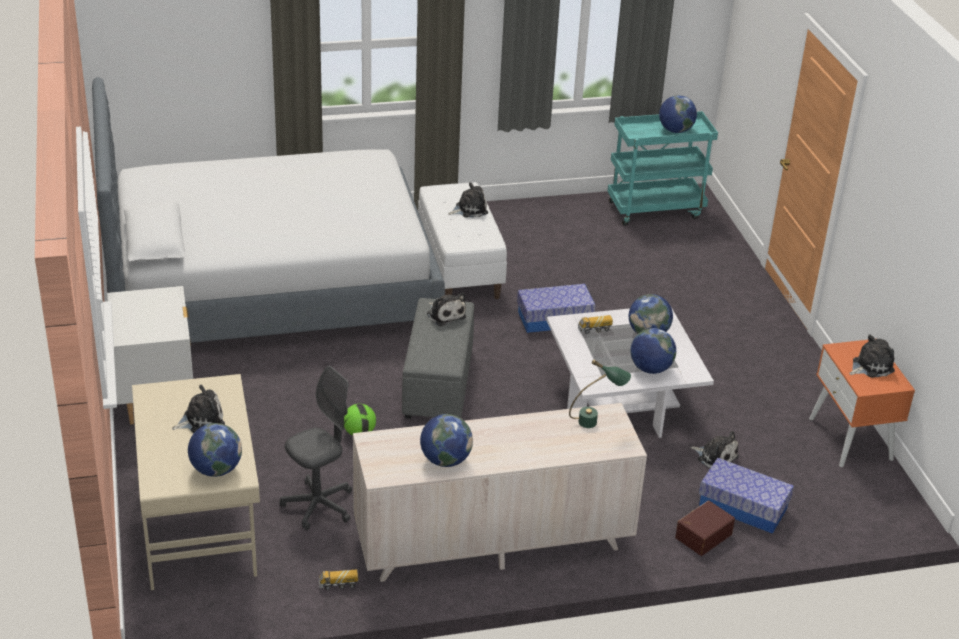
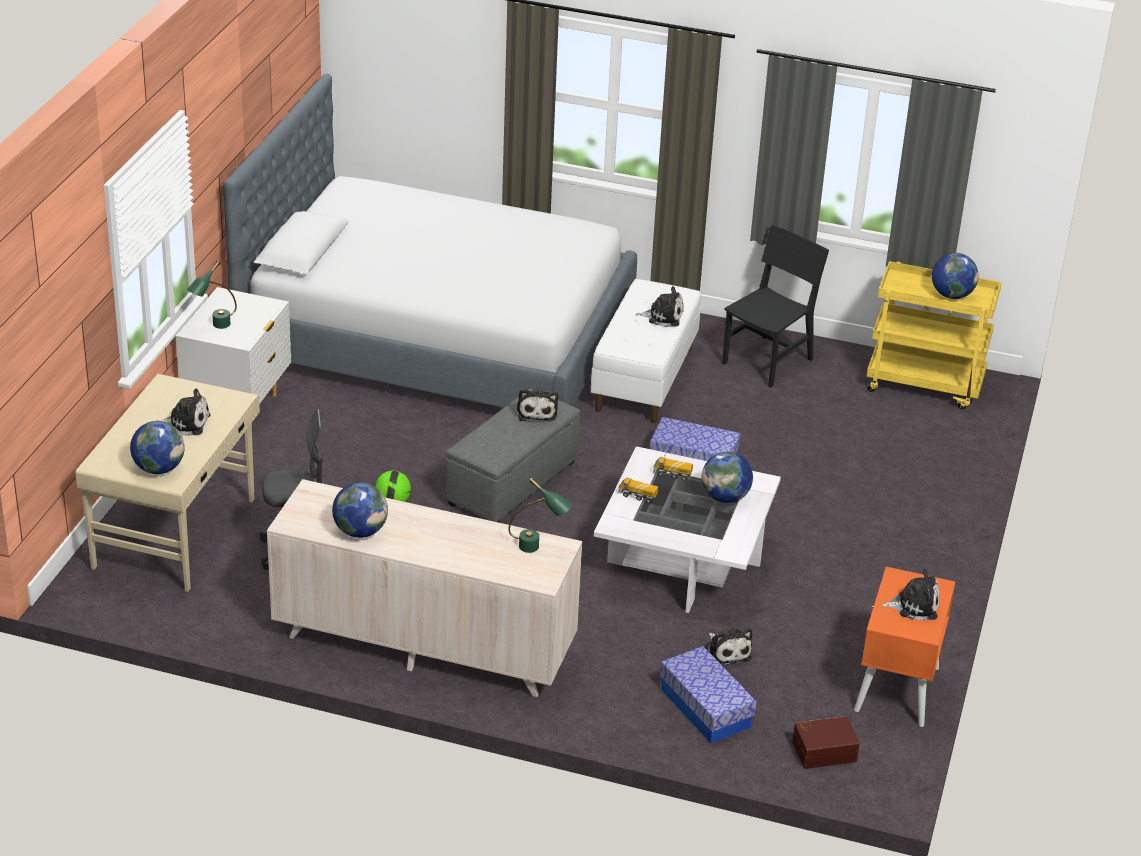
camera: 30 degrees right, 0 degrees up
toy truck [319,569,358,590] -> toy truck moved to [618,477,659,503]
turquoise cart [607,111,718,226] -> yellow cart [867,261,1002,409]
globe [630,328,676,374] -> none
brown storage box [675,500,735,556] -> brown storage box moved to [792,716,860,769]
none -> green table lamp [187,261,237,329]
none -> black chair [722,225,829,388]

